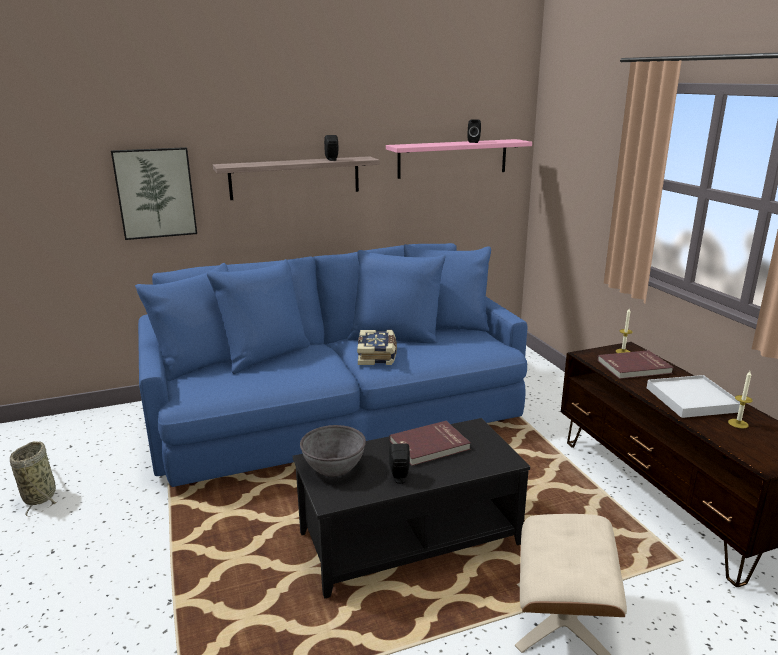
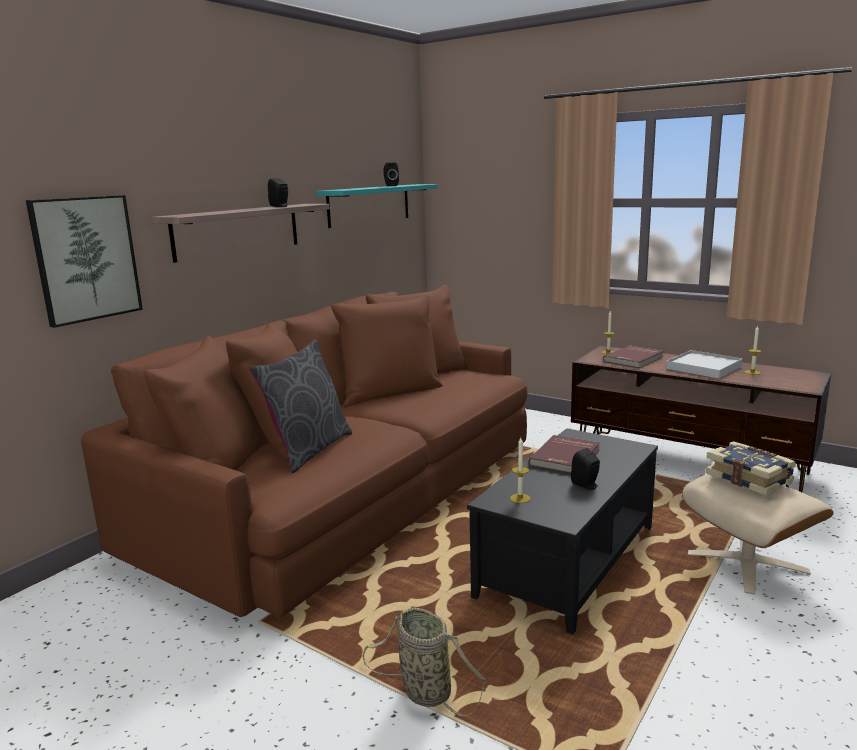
camera: 35 degrees left, 5 degrees down
basket [10,441,57,517] -> basket moved to [362,607,486,716]
blue sofa [135,243,527,487] -> brown sofa [81,285,528,617]
grey bowl [300,425,366,477] -> candle [510,438,531,503]
book [357,330,397,365] -> book moved to [705,441,796,496]
pink shelf [386,139,532,179] -> turquoise shelf [316,184,438,228]
none -> grey pillow [249,339,352,473]

